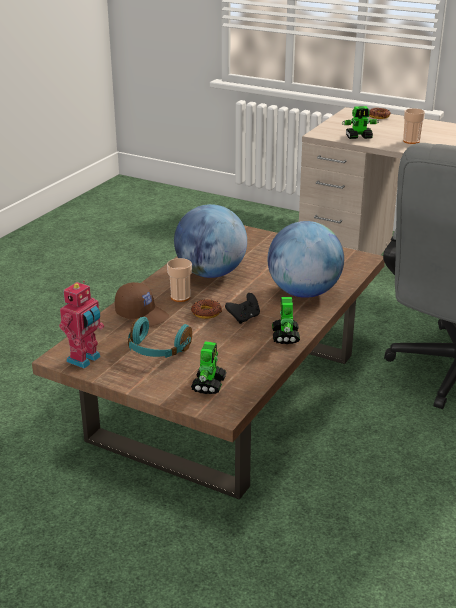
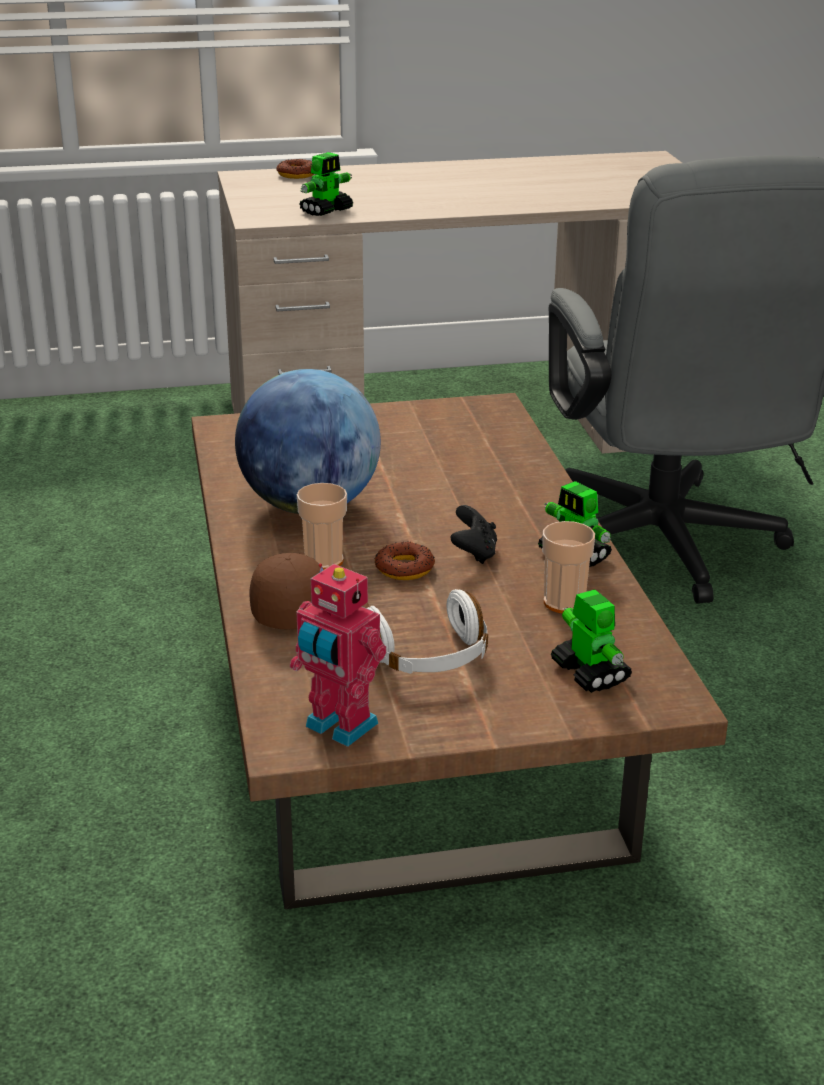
camera: 40 degrees left, 0 degrees up
toy robot [59,281,104,369] -> toy robot turned 135 degrees clockwise [290,563,386,747]
turquoise headphones [128,317,192,358] -> white headphones [367,589,488,674]
globe [267,221,344,298] -> none
cup [403,108,425,144] -> cup moved to [542,521,595,613]

